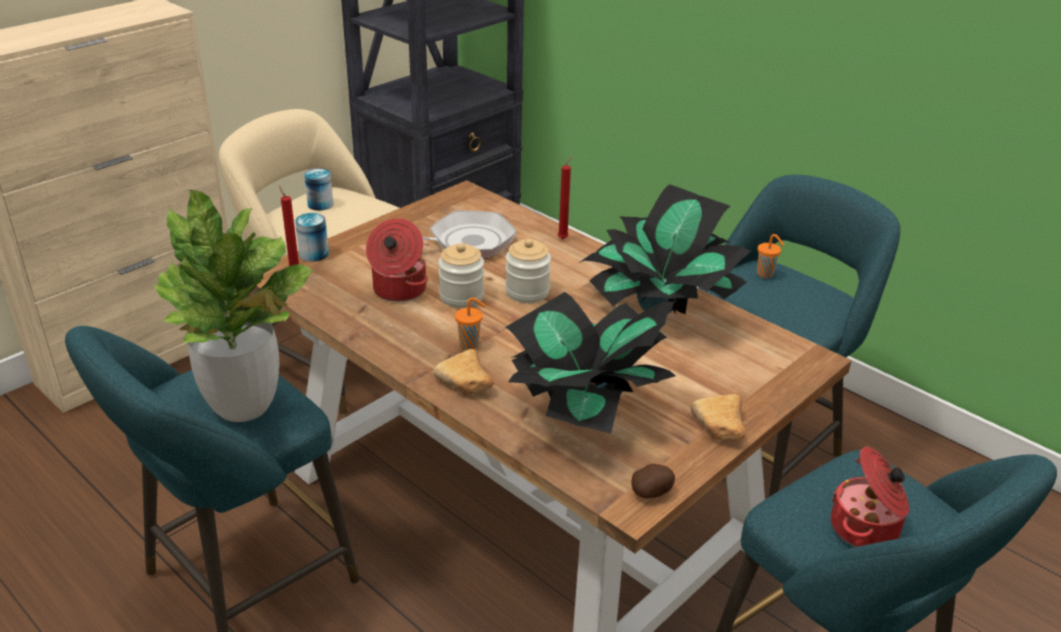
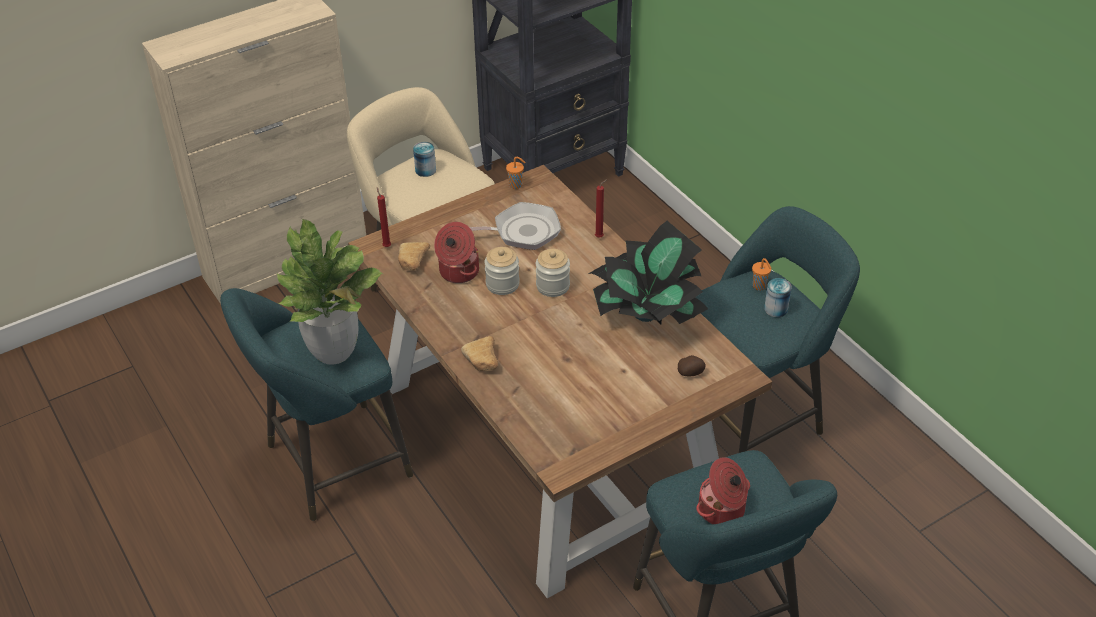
camera: 15 degrees right, 10 degrees up
can [295,213,329,262] -> can moved to [764,278,792,317]
orange cup [455,298,485,350] -> orange cup moved to [506,157,526,189]
potted plant [506,292,675,434] -> none
potato [632,464,675,498] -> potato moved to [678,355,706,376]
bread [690,394,746,440] -> bread moved to [398,242,430,270]

